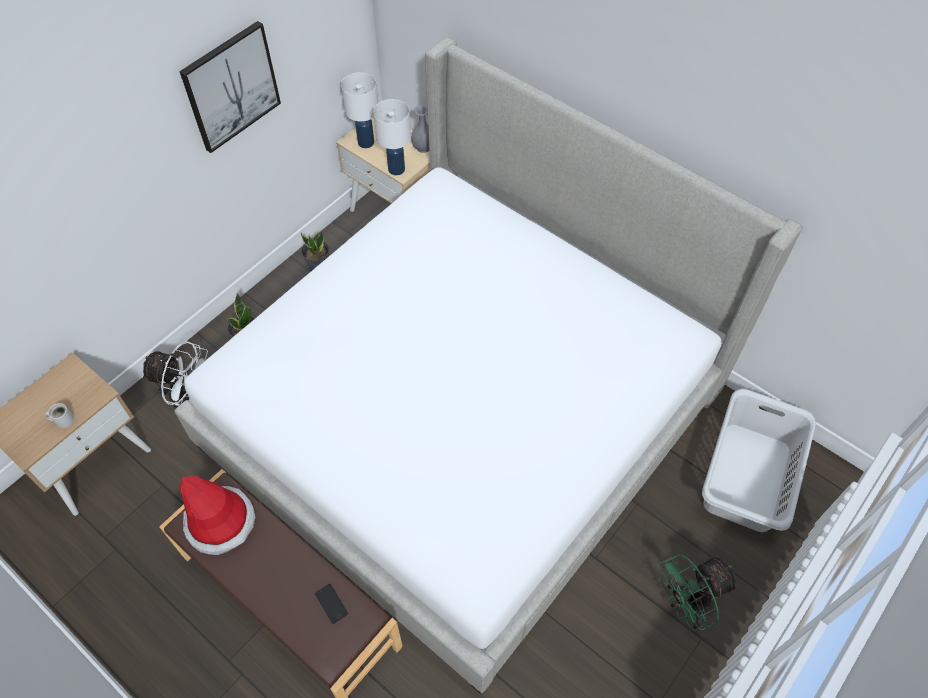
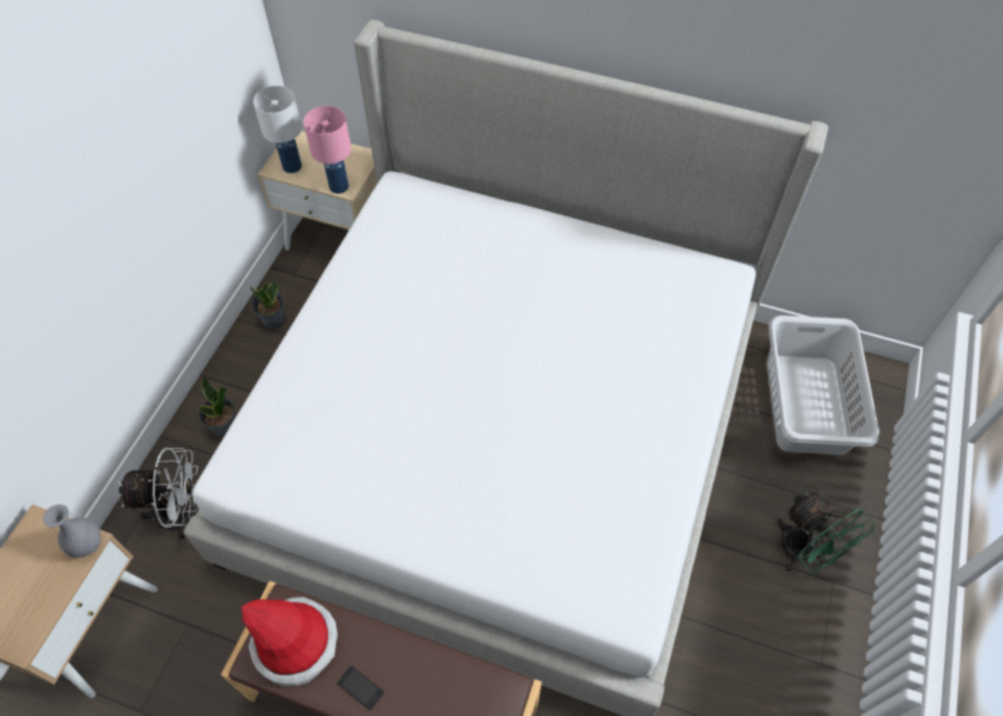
camera: 20 degrees left, 0 degrees up
white mug [45,403,74,428] -> none
picture [179,21,281,153] -> none
phone [315,584,348,624] -> phone moved to [337,666,384,710]
white table lamp [373,99,411,175] -> pink table lamp [303,106,351,194]
grey vase [411,105,429,153] -> grey vase moved to [43,504,101,558]
green fan [658,553,738,631] -> green fan turned 75 degrees counterclockwise [776,491,875,575]

